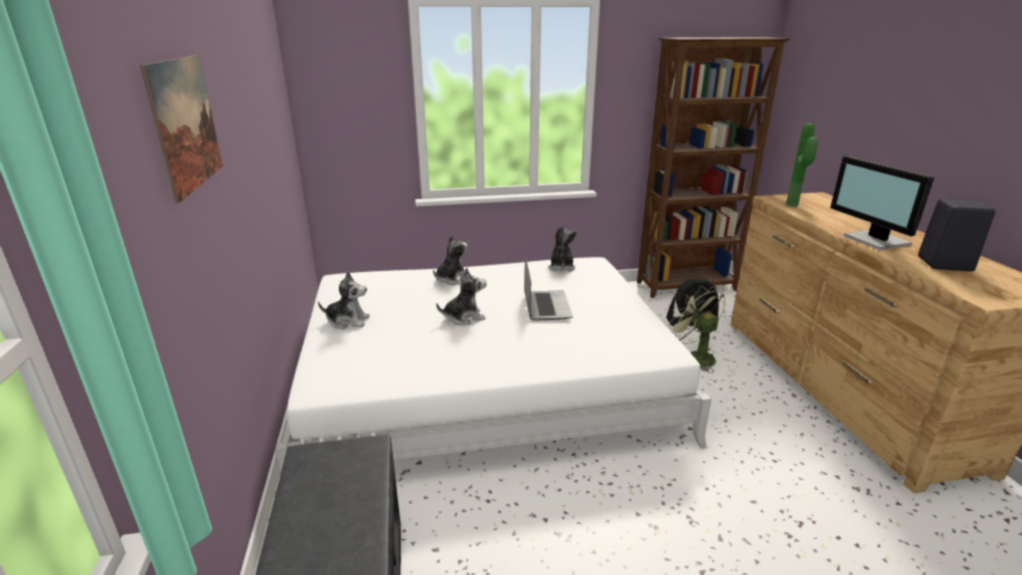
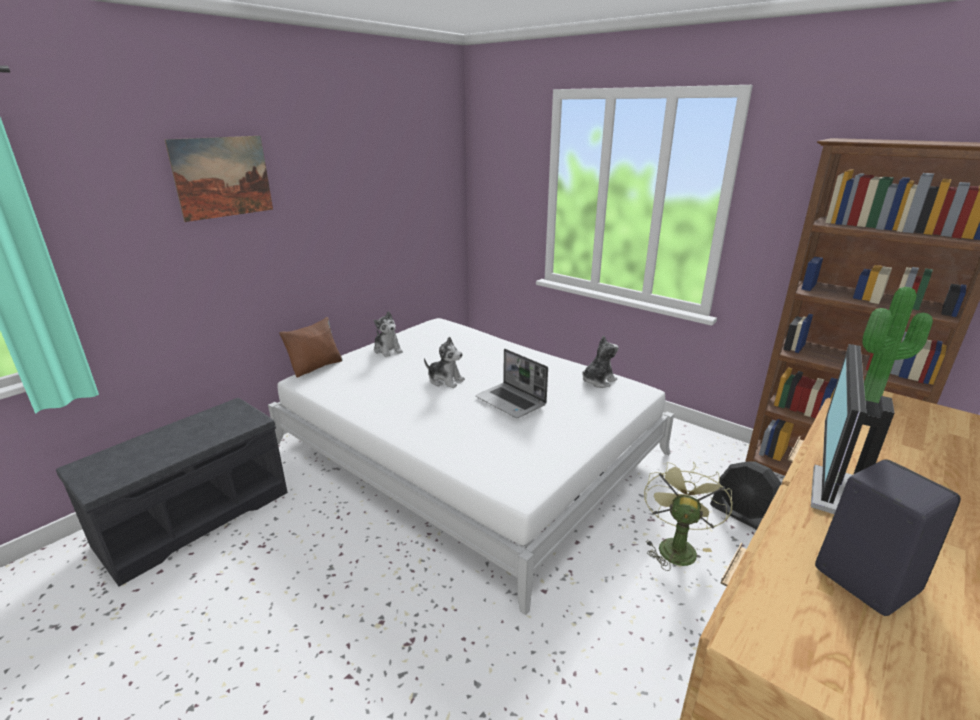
camera: 50 degrees right, 0 degrees up
plush toy [433,235,468,285] -> none
laptop [525,257,573,321] -> laptop turned 90 degrees clockwise [475,349,548,418]
none -> brown pillow [279,317,343,378]

